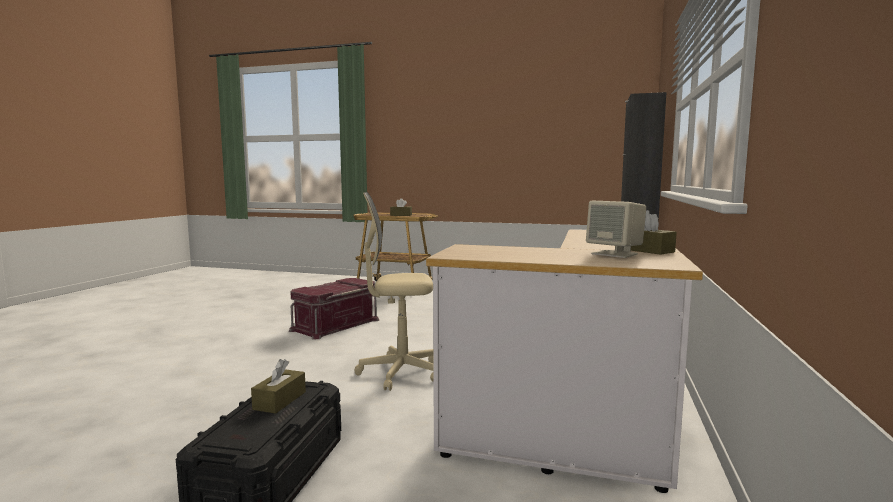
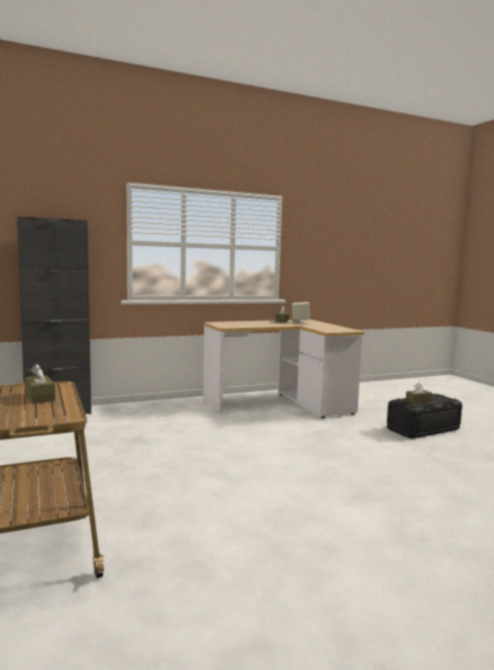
camera: 130 degrees left, 0 degrees up
red storage box [289,278,379,339] -> none
beige office chair [354,192,434,391] -> none

